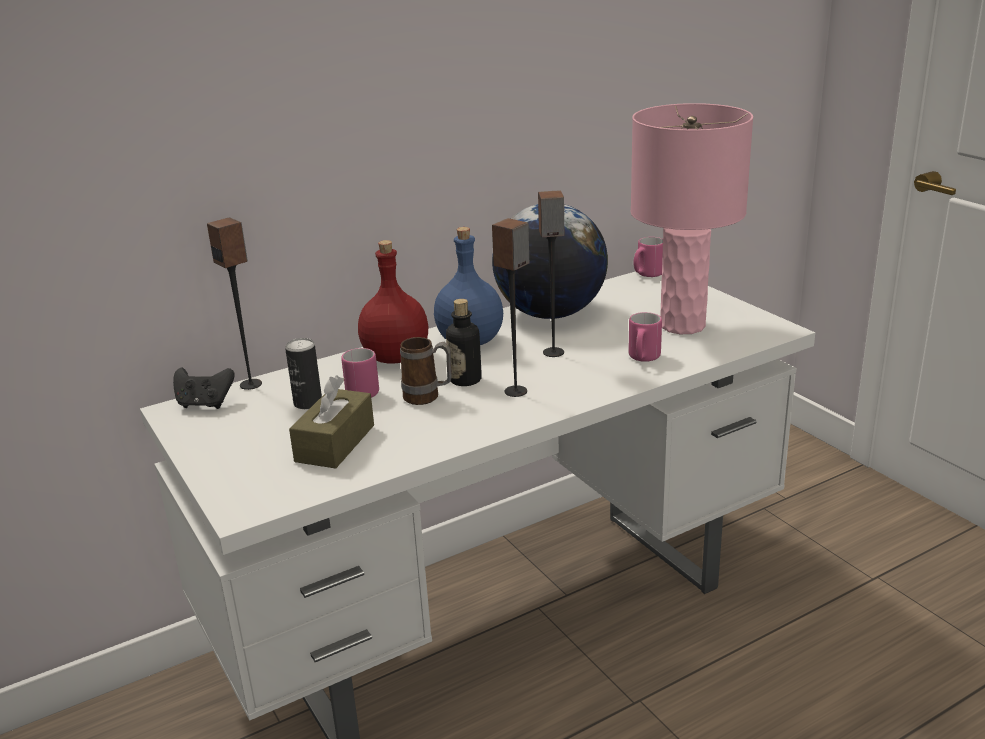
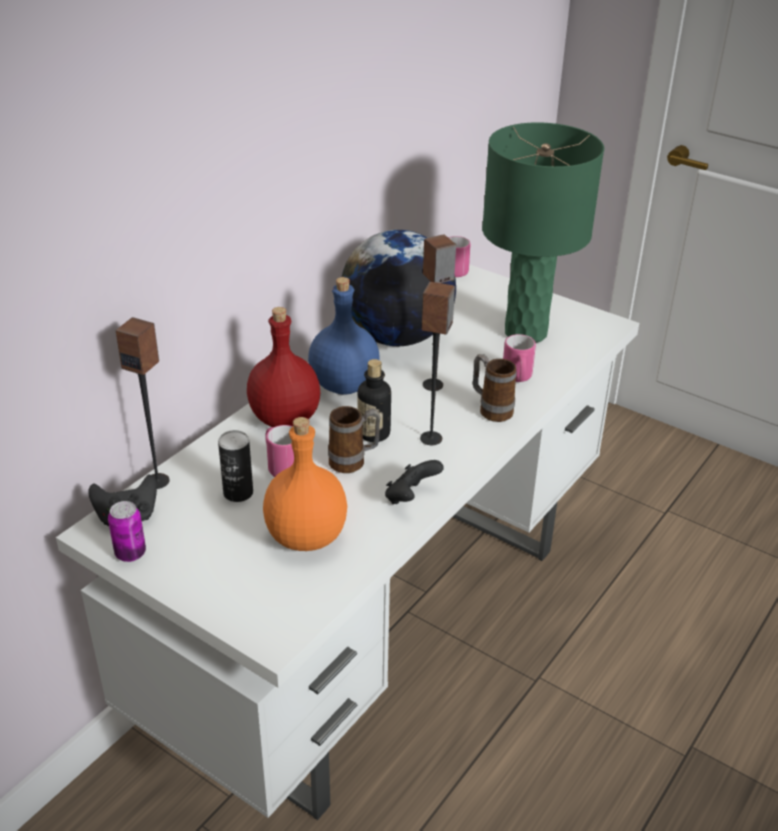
camera: 25 degrees left, 10 degrees up
brown tissue box [289,375,374,469] -> orange bottle [263,417,347,551]
pink table lamp [631,103,753,334] -> green table lamp [482,122,604,343]
none -> can [108,501,146,562]
none -> black game controller [385,460,444,504]
none -> mug [473,354,517,422]

